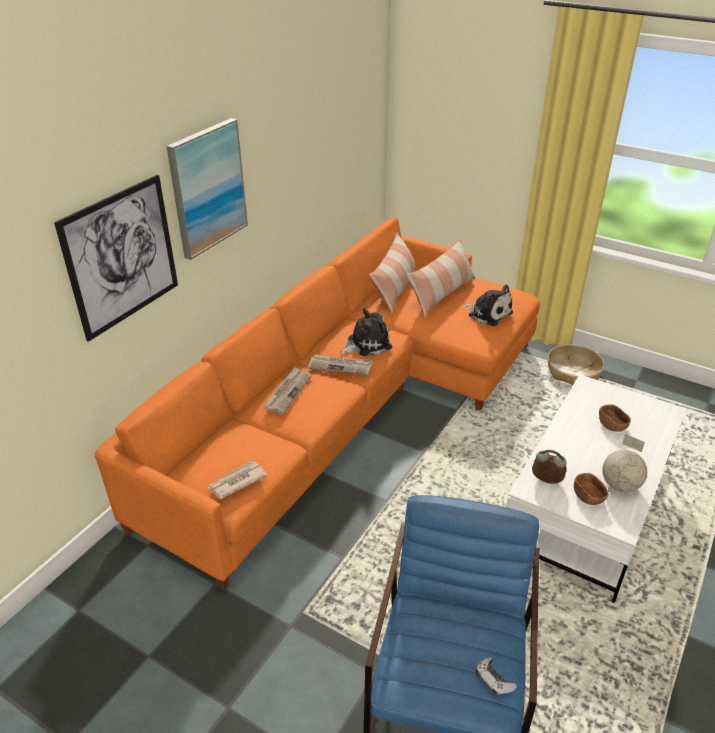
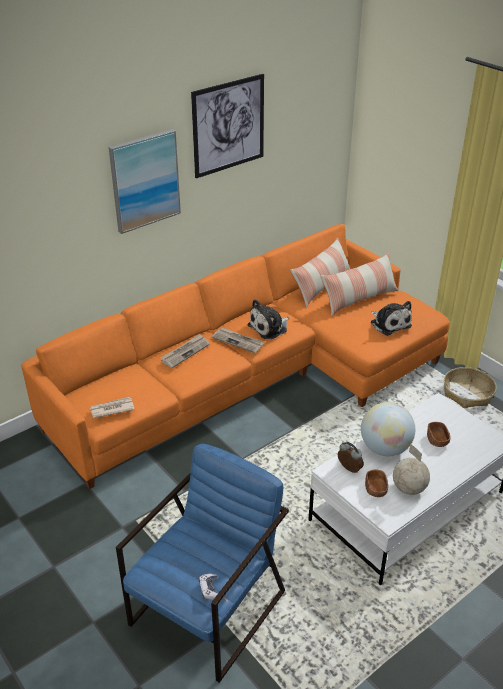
camera: 20 degrees right, 0 degrees up
picture [54,175,178,342] -> picture moved to [191,74,264,178]
plush toy [340,308,392,356] -> plush toy turned 150 degrees clockwise [247,299,289,339]
none -> globe [361,402,415,456]

